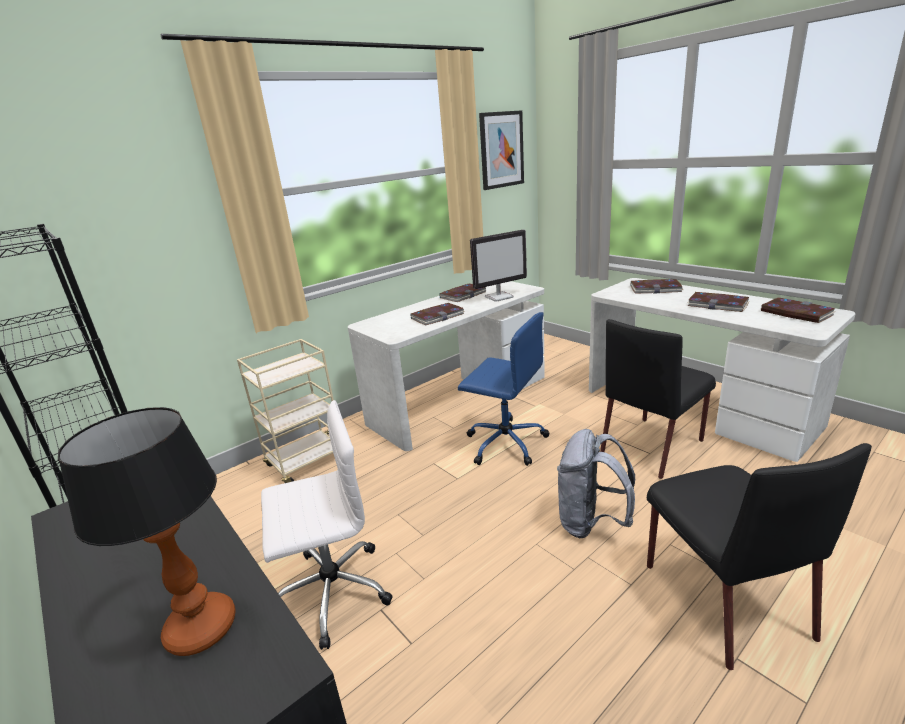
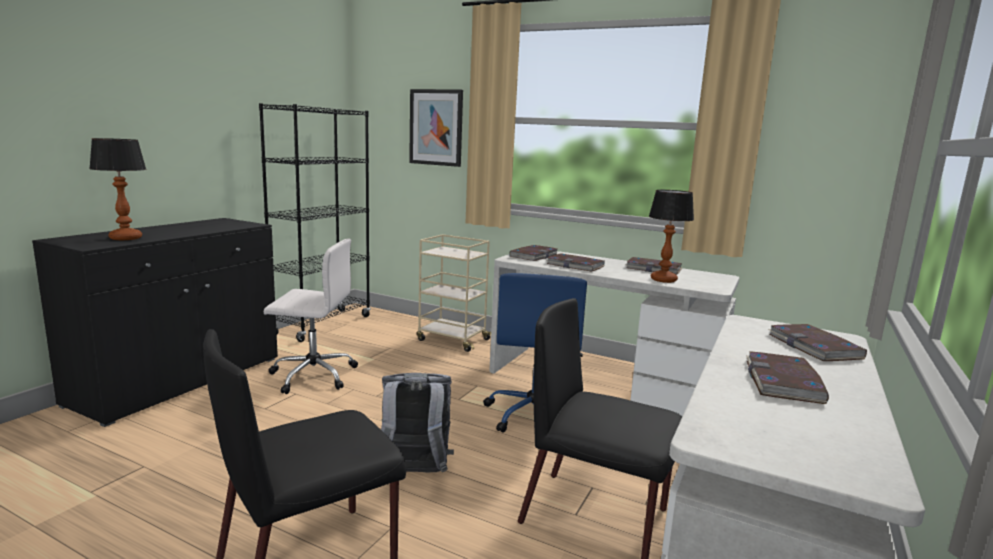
camera: 65 degrees right, 10 degrees down
white office chair [261,400,393,650] -> white office chair turned 45 degrees counterclockwise [264,239,358,394]
monitor [470,229,527,301] -> table lamp [649,190,694,283]
picture [479,110,524,190] -> picture moved to [409,89,463,167]
book [761,297,836,323] -> book moved to [509,245,558,261]

